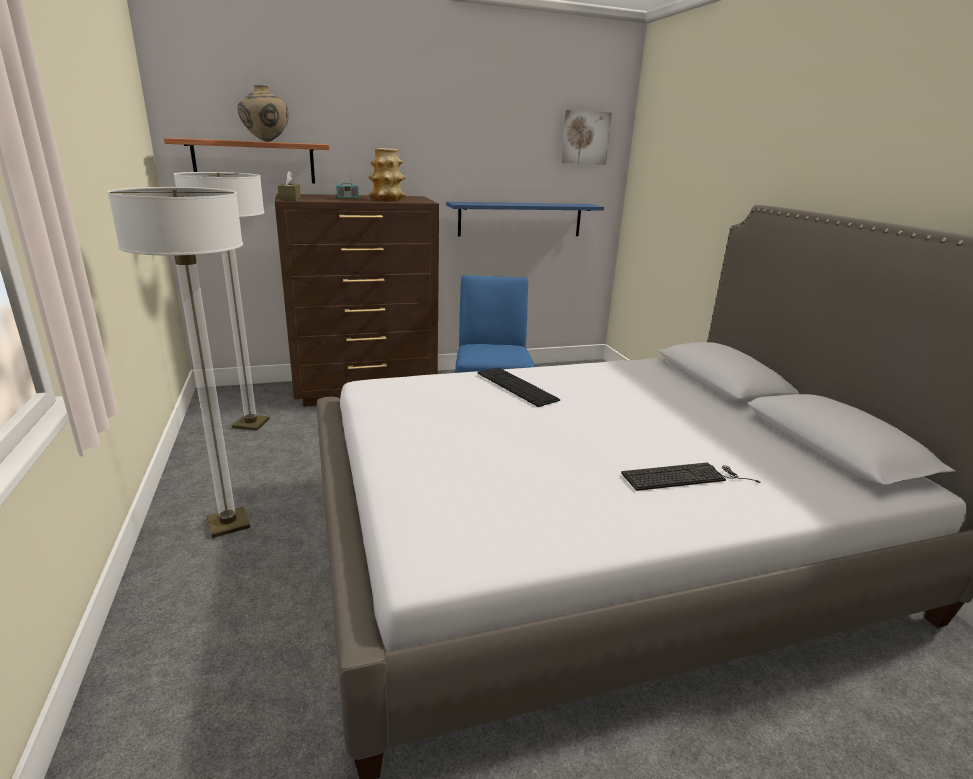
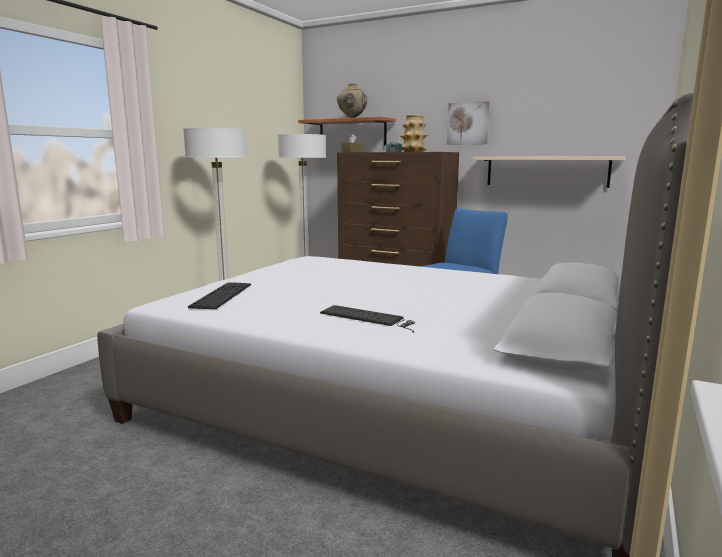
camera: 45 degrees right, 10 degrees down
blue shelf [446,202,604,237] -> beige shelf [473,156,625,188]
keyboard [477,367,560,407] -> keyboard moved to [188,282,251,309]
picture [561,110,612,165] -> picture moved to [447,101,490,145]

